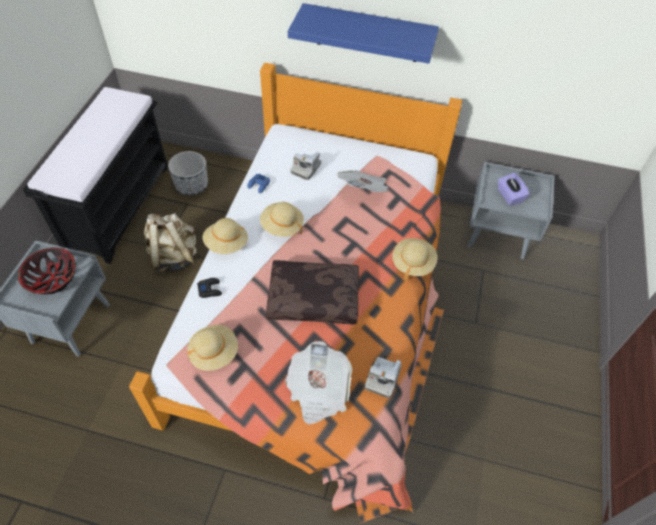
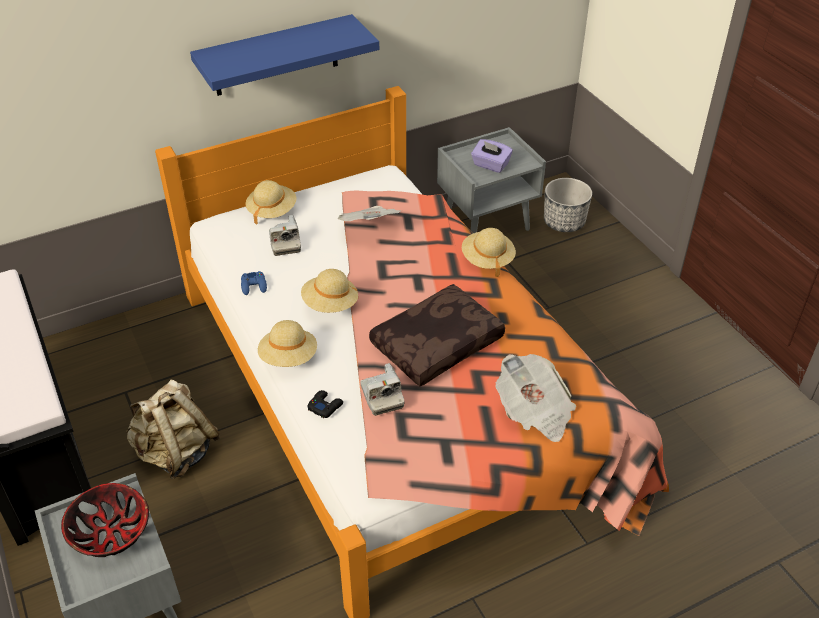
camera: 40 degrees left, 10 degrees down
planter [168,151,208,195] -> planter moved to [544,178,592,232]
beige hat [187,325,238,371] -> beige hat moved to [245,180,296,225]
camera [365,357,401,398] -> camera moved to [360,363,405,416]

